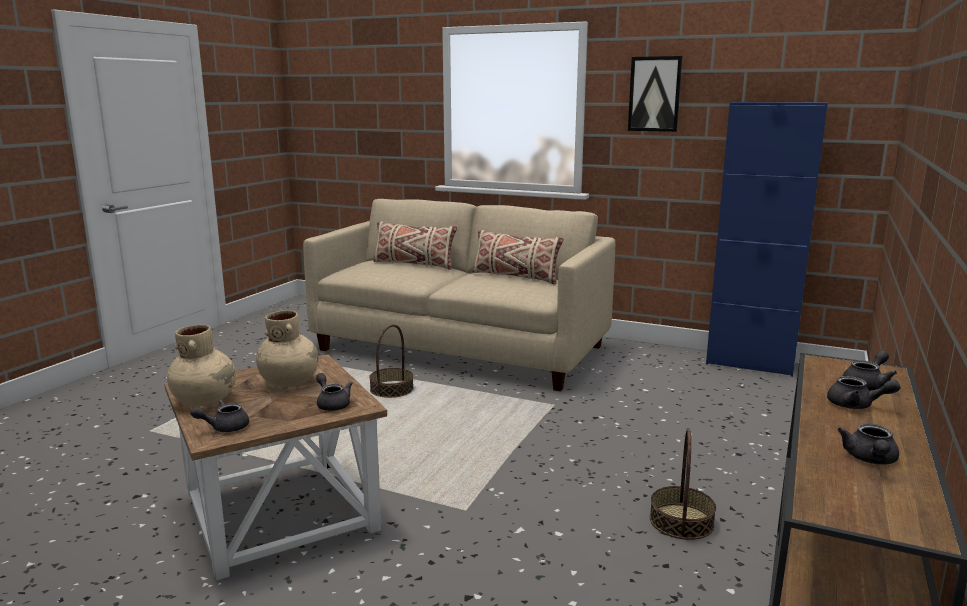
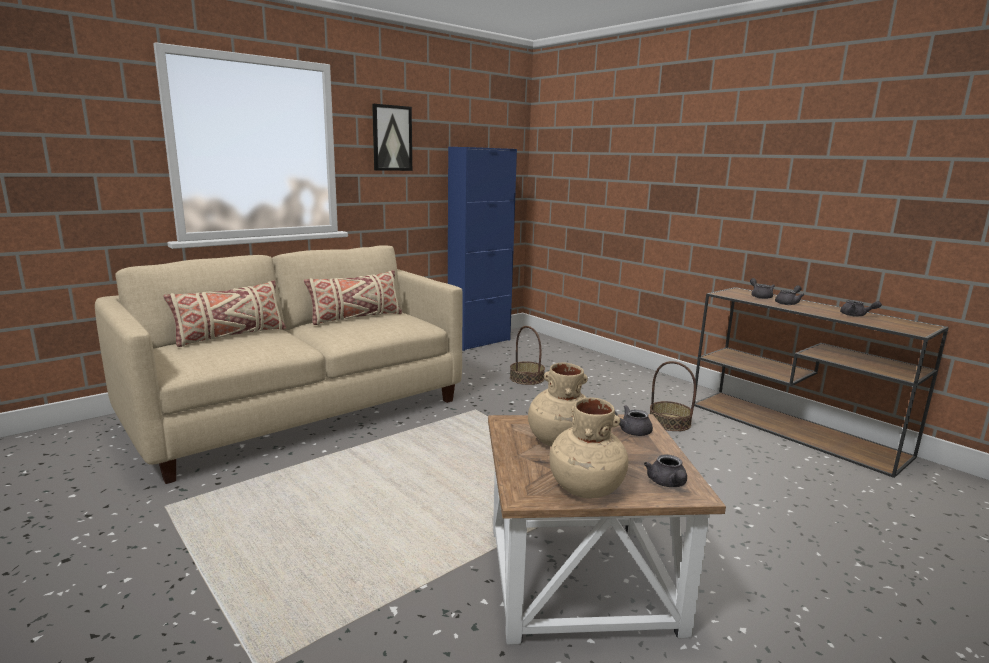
camera: 65 degrees left, 0 degrees up
basket [369,324,414,398] -> basket moved to [510,326,545,385]

